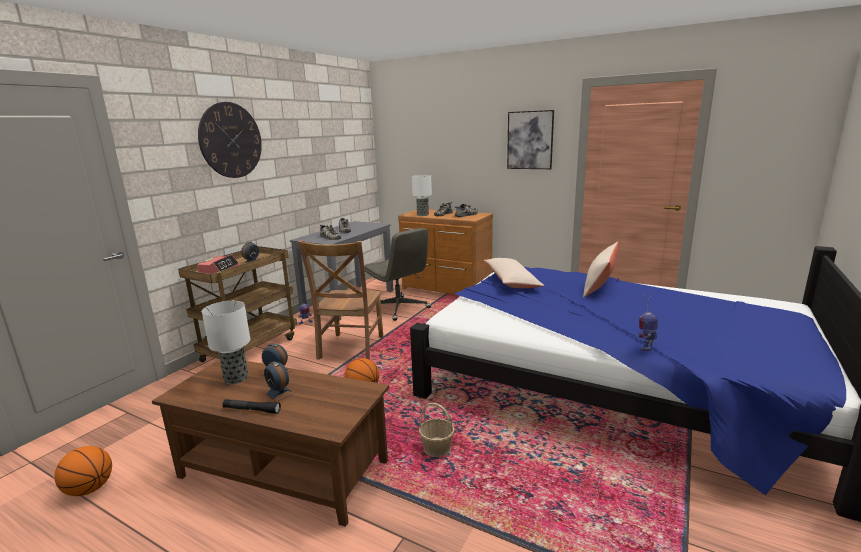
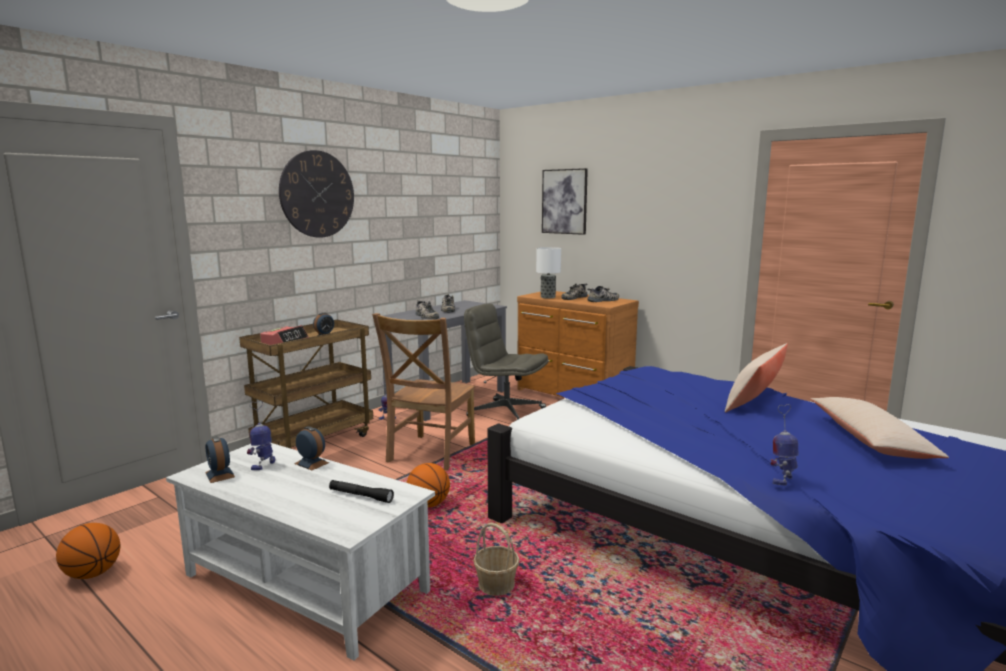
camera: 10 degrees right, 5 degrees down
brown coffee table [152,359,389,527] -> white coffee table [166,443,435,660]
table lamp [202,301,250,384] -> toy robot [247,400,275,470]
black flashlight [222,399,281,414] -> black flashlight moved to [329,480,394,503]
alarm clock [264,361,294,402] -> alarm clock moved to [205,436,235,483]
grey office chair [364,228,431,321] -> grey office chair turned 150 degrees clockwise [464,304,548,420]
beige pillow [484,258,544,288] -> beige pillow moved to [811,397,949,459]
picture [507,110,554,169] -> picture moved to [542,168,588,235]

